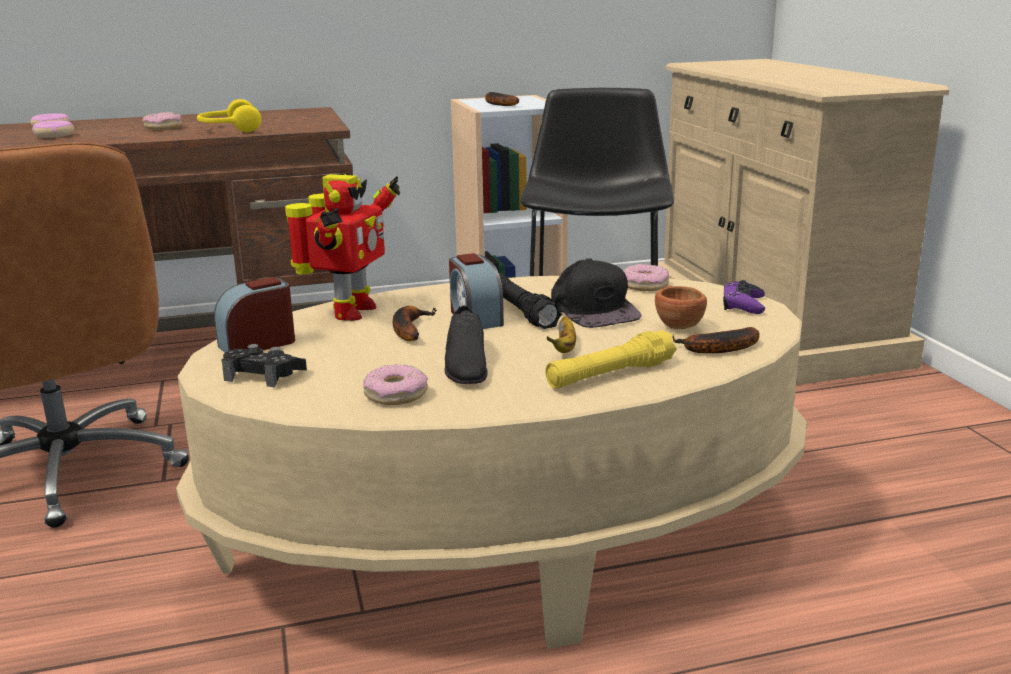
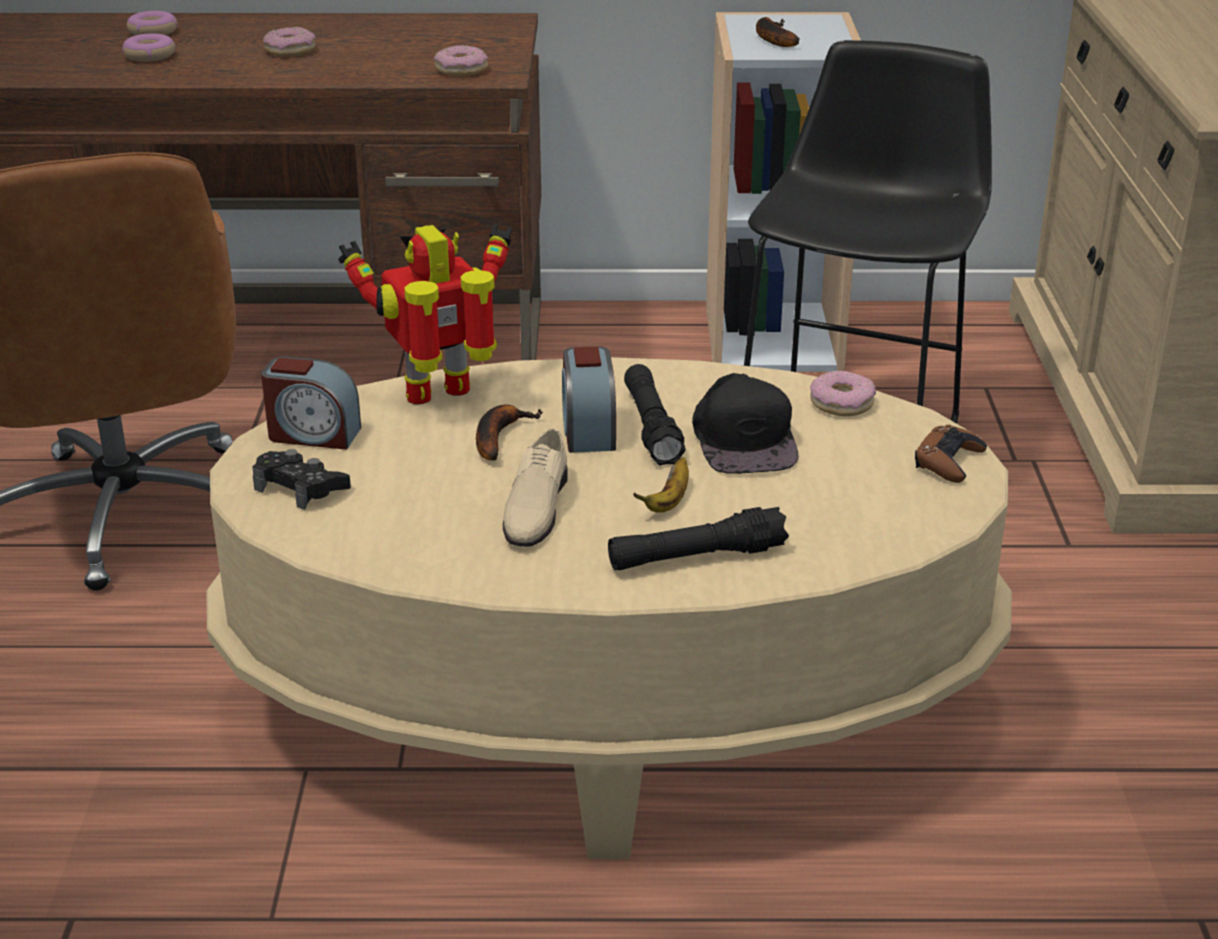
camera: 15 degrees right, 10 degrees up
yellow headphones [197,99,261,132] -> none
alarm clock [214,277,295,353] -> alarm clock turned 150 degrees counterclockwise [261,356,361,450]
toy robot [285,174,400,321] -> toy robot turned 150 degrees counterclockwise [338,224,513,404]
donut [363,364,428,405] -> donut moved to [434,45,488,76]
black shoe [444,306,487,384] -> beige shoe [503,429,567,547]
yellow flashlight [545,330,677,388] -> black flashlight [608,507,789,570]
brown cup [655,285,707,329] -> none
banana [673,327,760,353] -> none
purple game controller [723,280,765,314] -> brown game controller [915,425,987,483]

